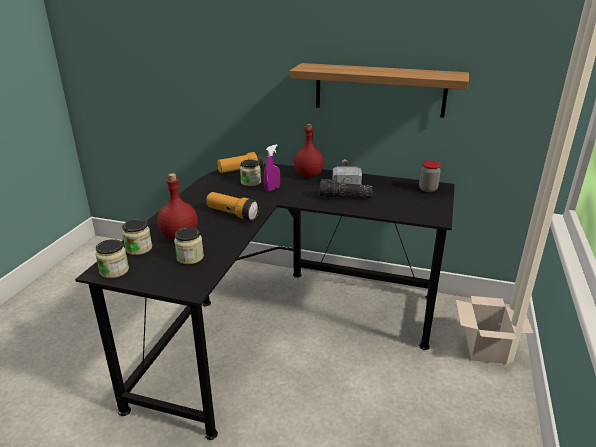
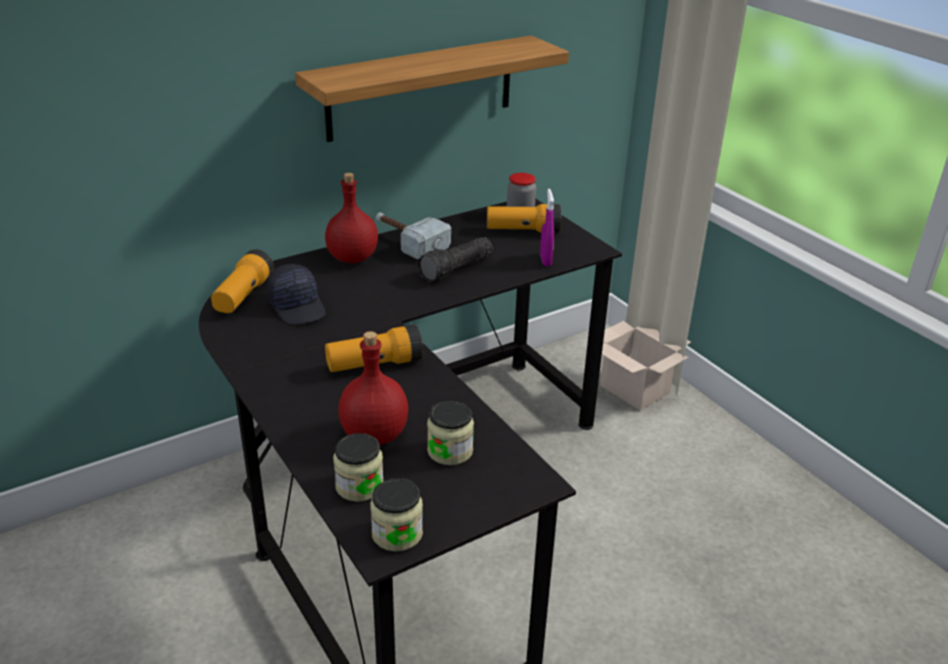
camera: 50 degrees left, 5 degrees up
jar [240,159,261,186] -> black cap [267,264,326,324]
purple spray bottle [264,144,280,191] -> purple spray bottle moved to [540,189,554,266]
none -> flashlight [487,204,561,233]

